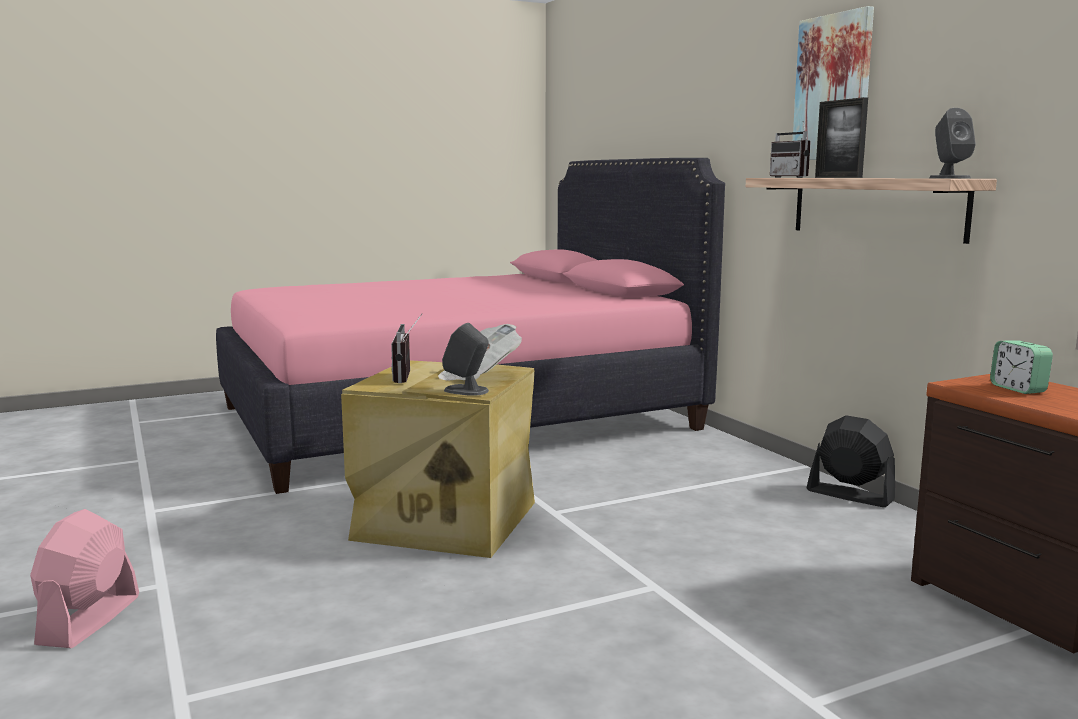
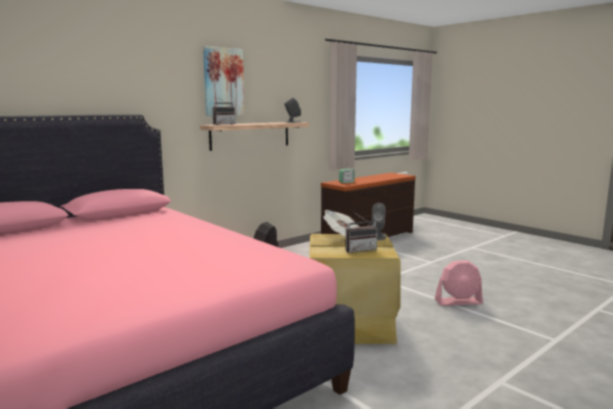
camera: 105 degrees left, 0 degrees up
pink fan [30,509,139,648] -> pink fan moved to [435,260,483,306]
picture frame [815,97,868,178] -> none

